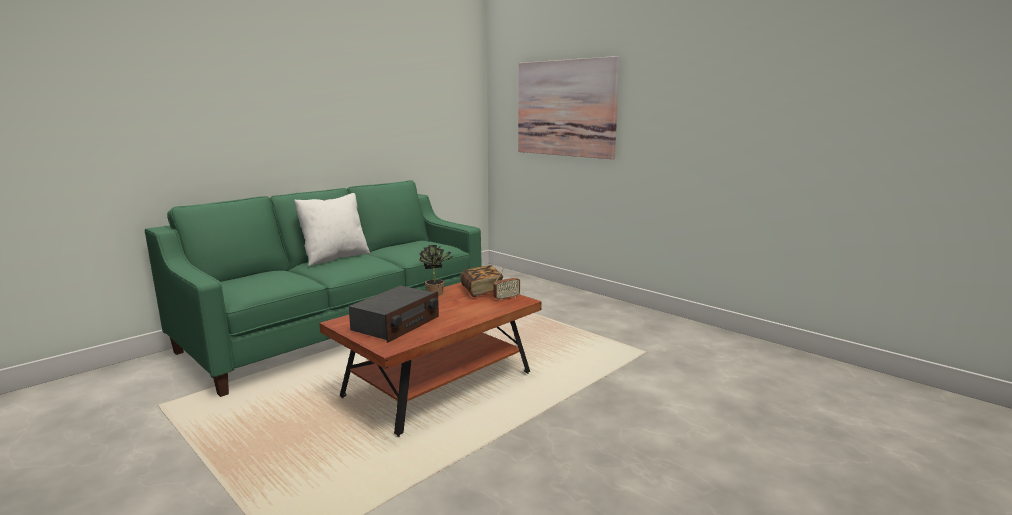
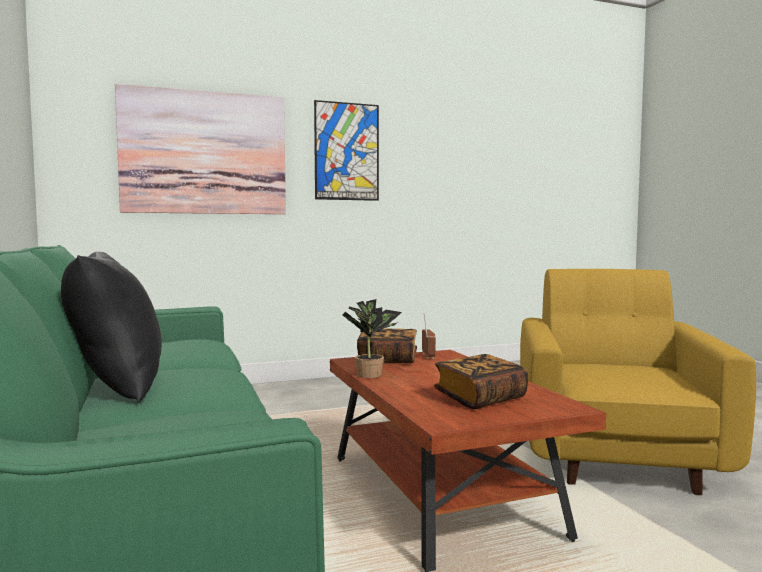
camera: 65 degrees left, 10 degrees down
white pillow [294,193,370,266] -> black pillow [61,251,162,402]
radio [349,286,439,343] -> book [434,354,528,409]
none -> picture [314,100,379,201]
none -> yellow armchair [520,269,756,495]

